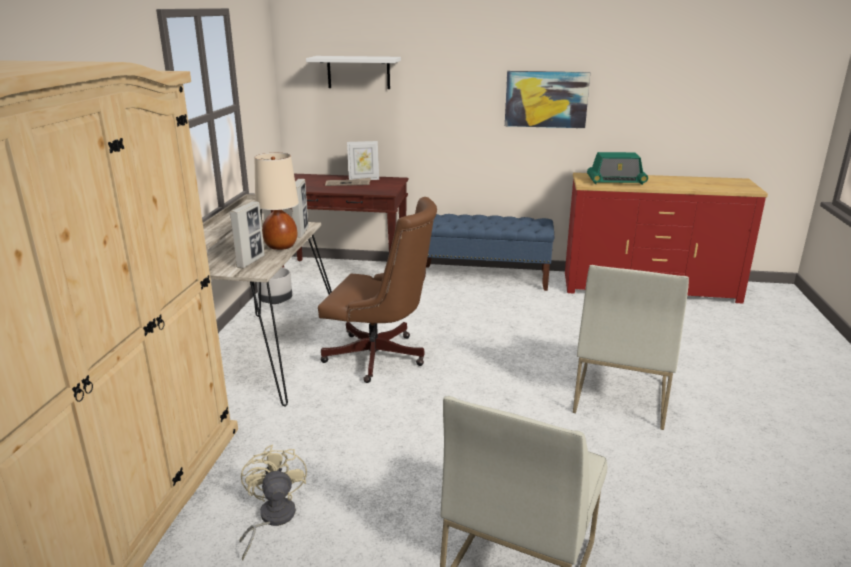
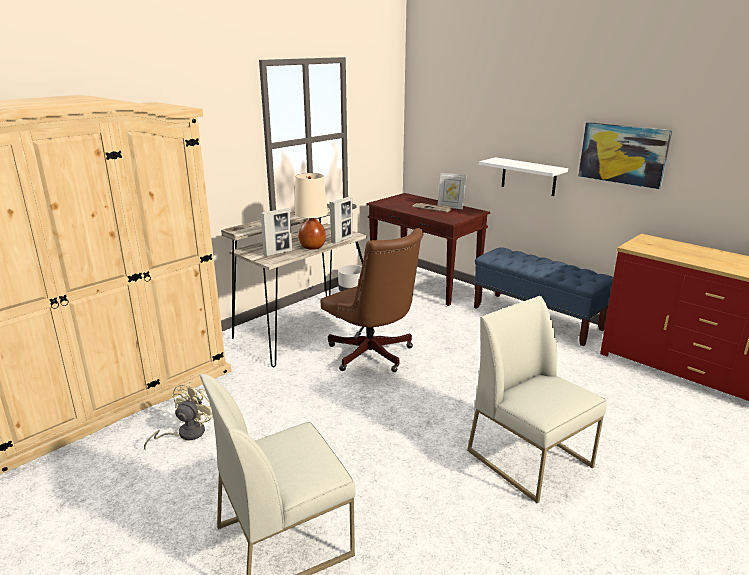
camera: 35 degrees right, 0 degrees up
white shelf [306,56,401,89] -> white shelf moved to [479,157,568,196]
white chair [573,265,689,430] -> white chair turned 90 degrees clockwise [467,296,607,503]
radio [587,152,648,185] -> none

